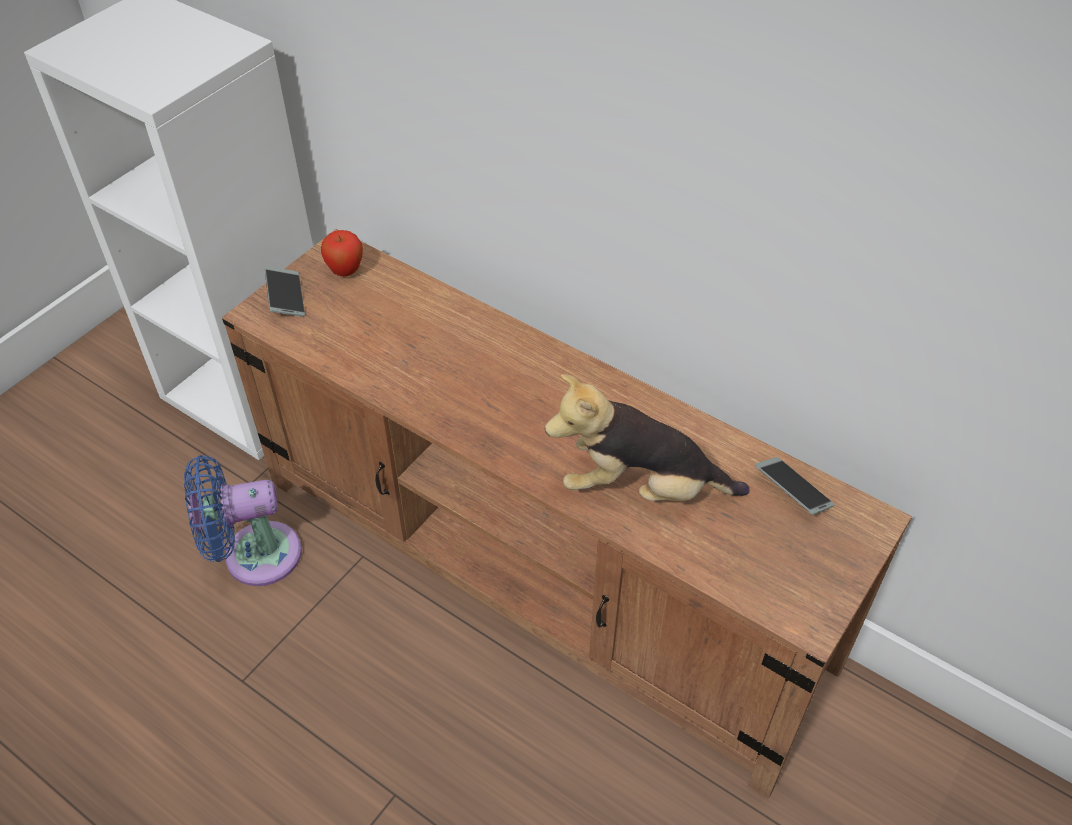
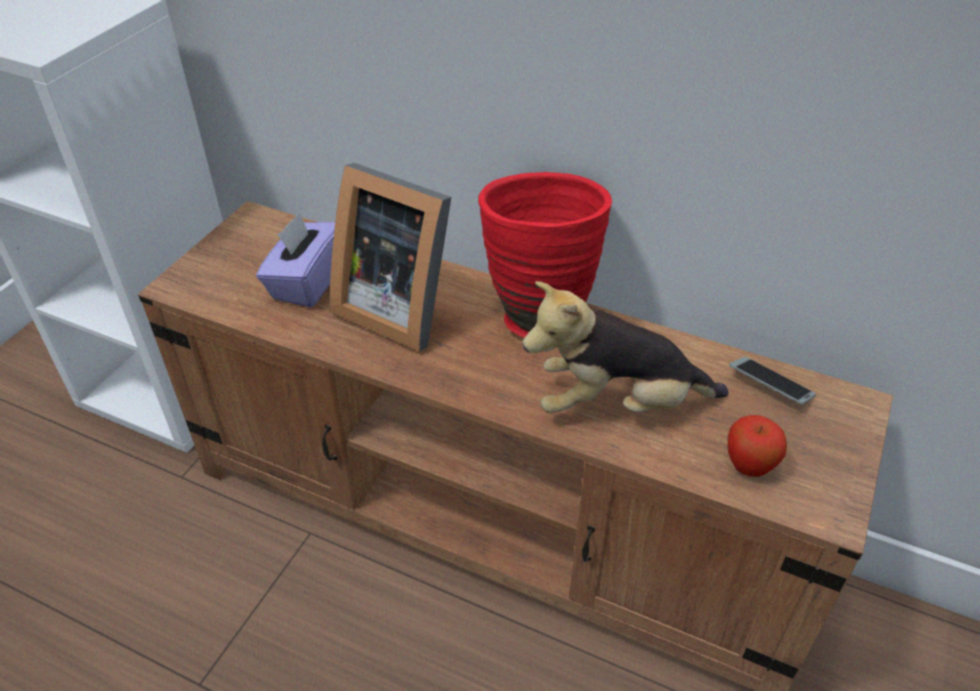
camera: 10 degrees left, 5 degrees down
blue fan [184,455,302,586] -> none
phone [265,266,305,317] -> none
apple [321,230,363,276] -> apple moved to [728,415,787,477]
none -> purple tissue box [256,212,335,308]
none -> picture frame [330,163,451,352]
none -> red vase [478,172,612,338]

